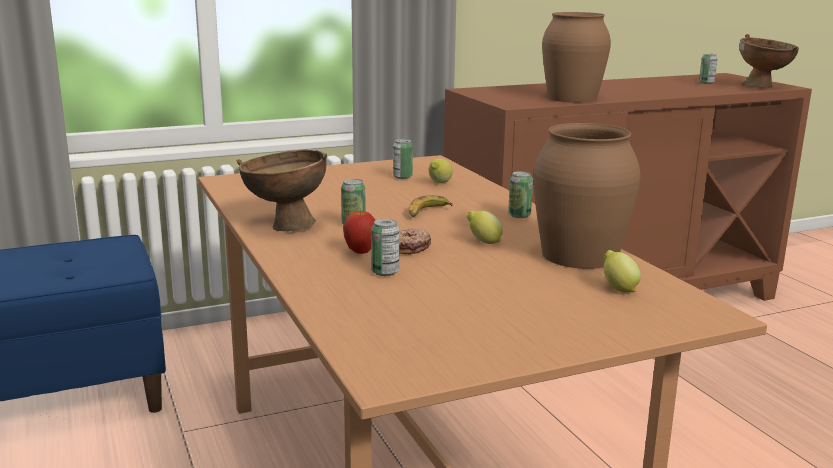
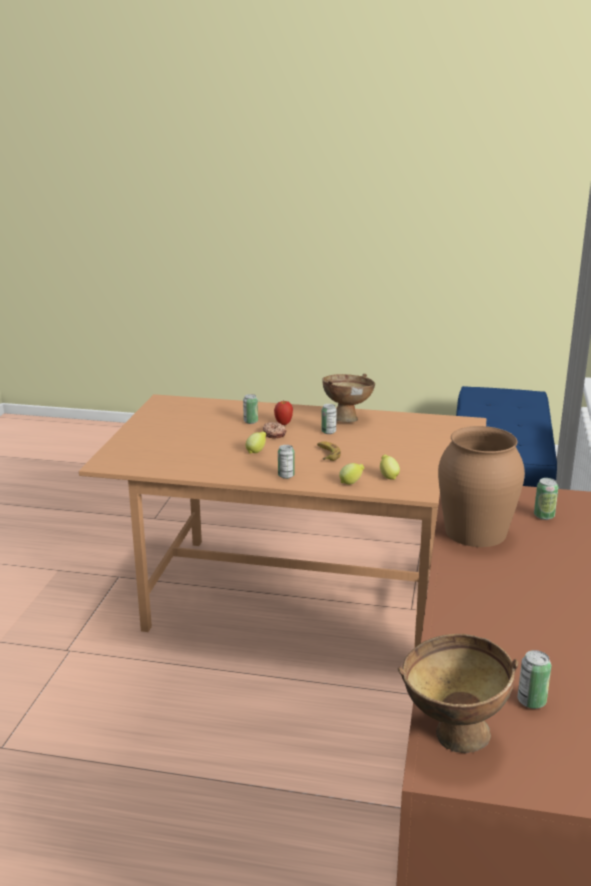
camera: 125 degrees right, 5 degrees up
can [393,139,413,179] -> can moved to [534,478,558,520]
brown vase [533,123,640,269] -> none
lemon [604,250,641,292] -> lemon moved to [339,463,364,485]

